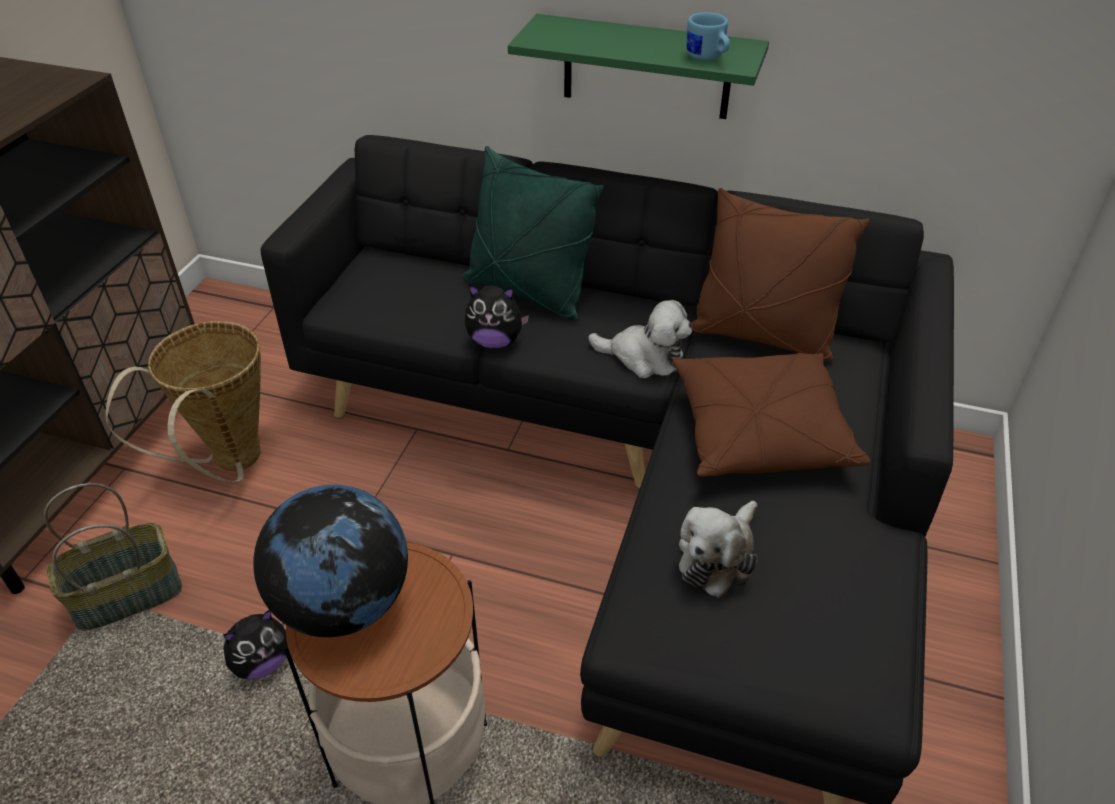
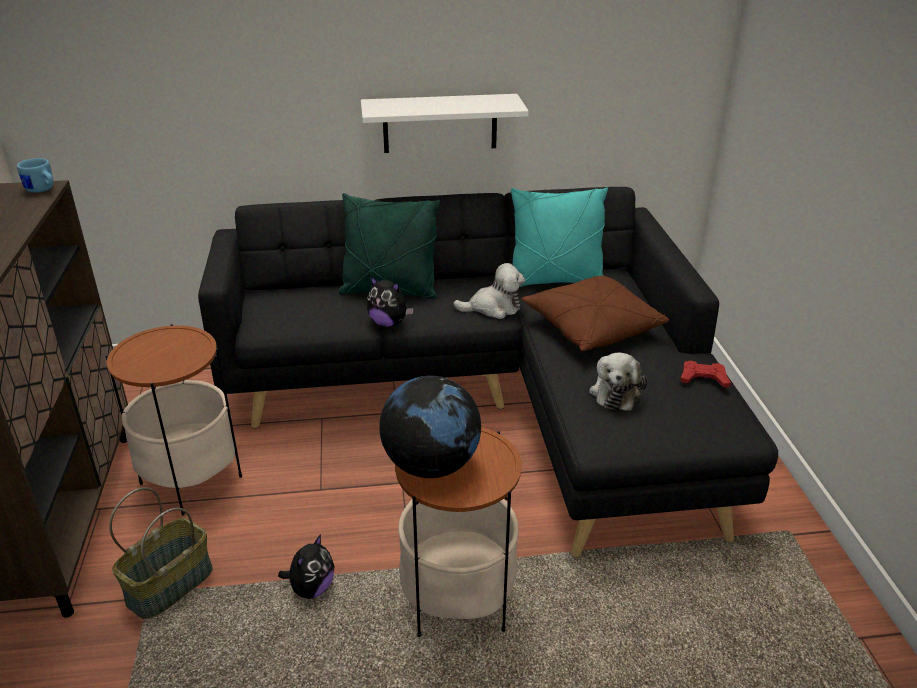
camera: 25 degrees left, 10 degrees down
basket [105,321,261,482] -> side table [106,324,242,515]
plush toy [465,284,529,348] -> plush toy turned 45 degrees clockwise [366,276,414,327]
green shelf [508,14,769,119] -> white shelf [361,94,529,153]
blue mug [687,12,730,60] -> blue mug moved to [17,158,54,193]
brown pillow [691,188,870,362] -> turquoise pillow [511,187,608,287]
none -> red game controller [680,361,731,388]

